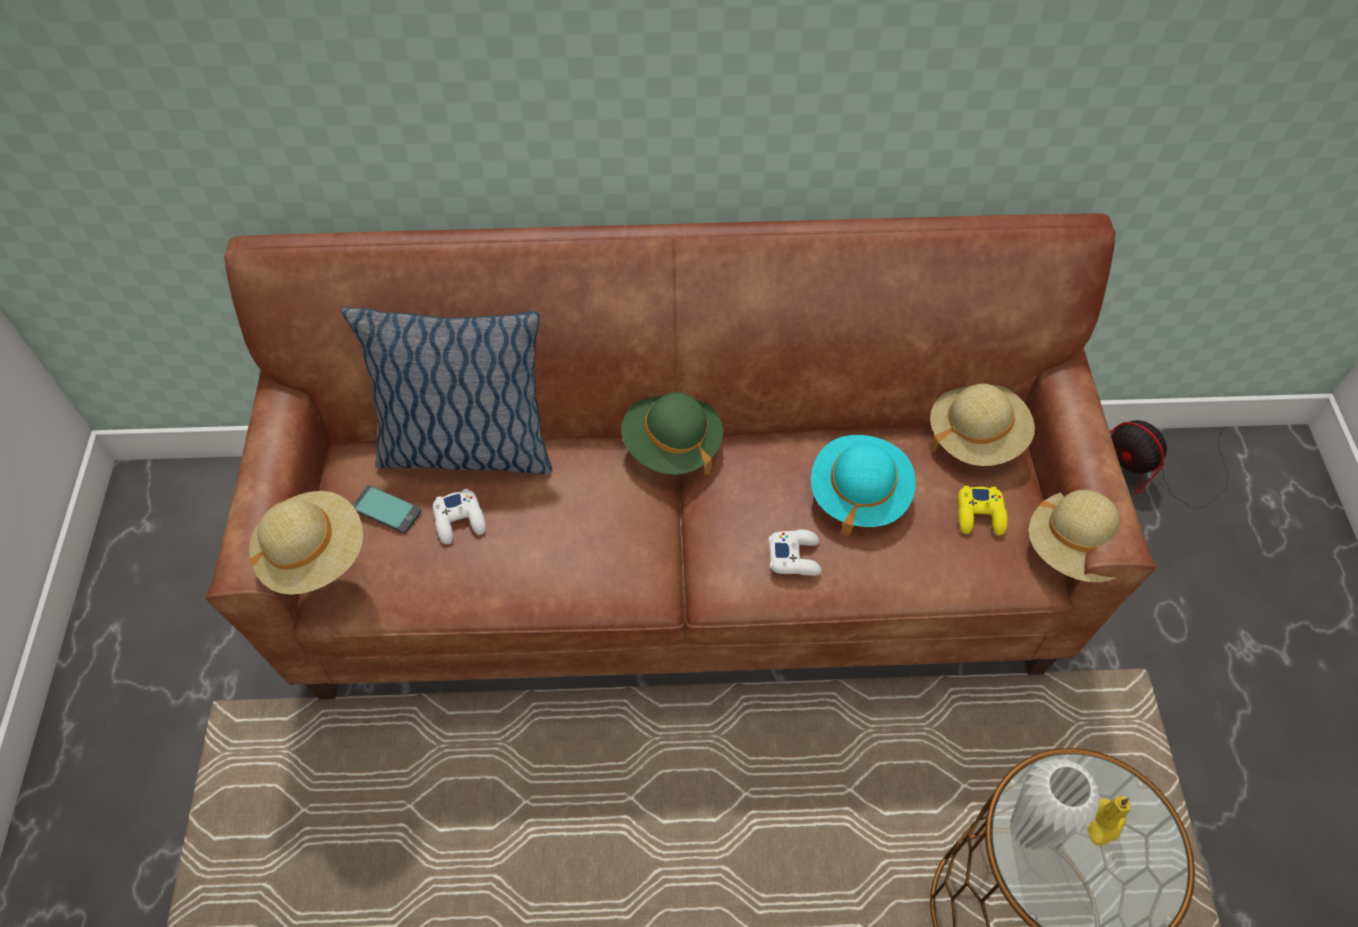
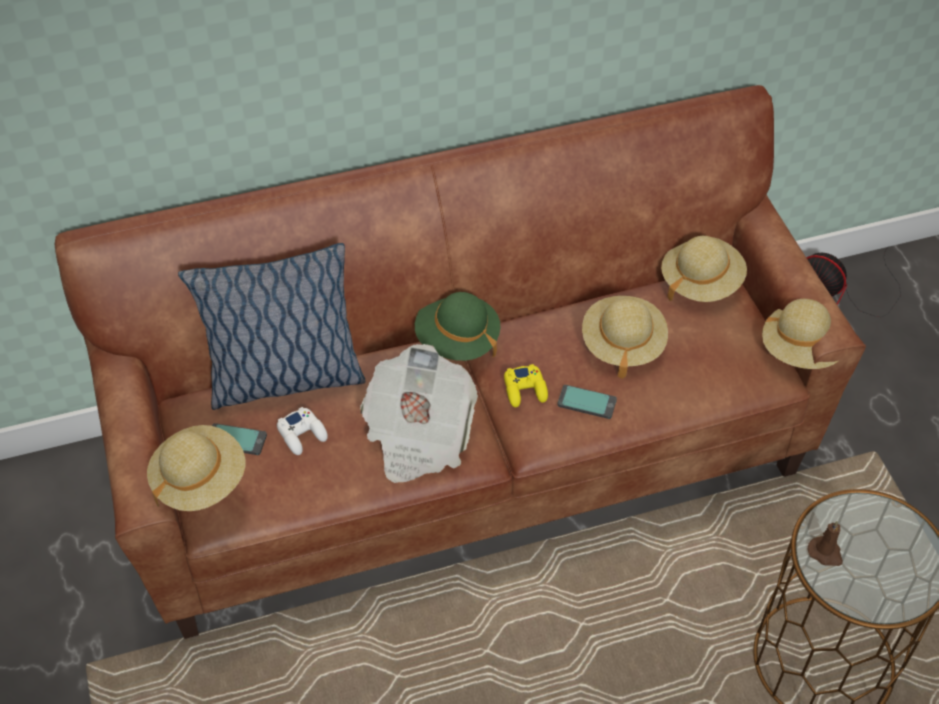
camera: 15 degrees left, 5 degrees down
white game controller [769,529,822,576] -> phone [557,385,617,419]
turquoise hat [811,435,916,537] -> beige hat [582,296,668,379]
yellow game controller [958,486,1008,536] -> yellow game controller moved to [504,364,548,407]
white vase [1010,759,1100,850] -> brown candle [808,521,843,566]
yellow candle [1087,796,1131,846] -> none
none -> newspaper [360,344,478,483]

